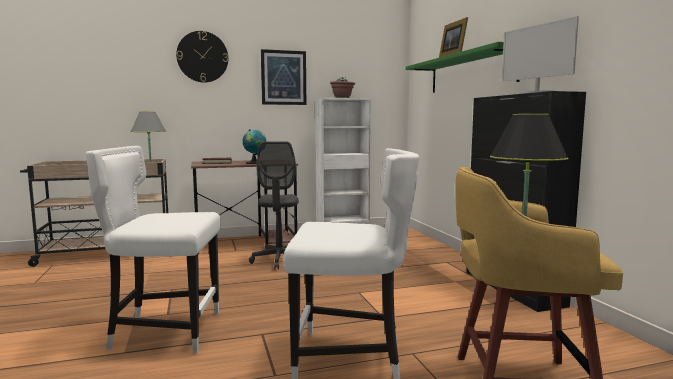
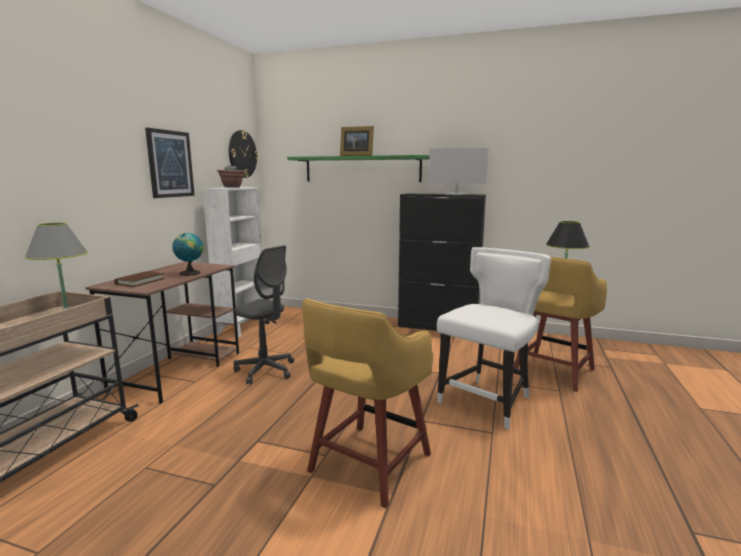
camera: 55 degrees left, 5 degrees up
white chair [86,146,221,354] -> yellow stool [302,298,433,508]
wall clock [176,31,228,83] -> wall clock moved to [229,130,258,178]

